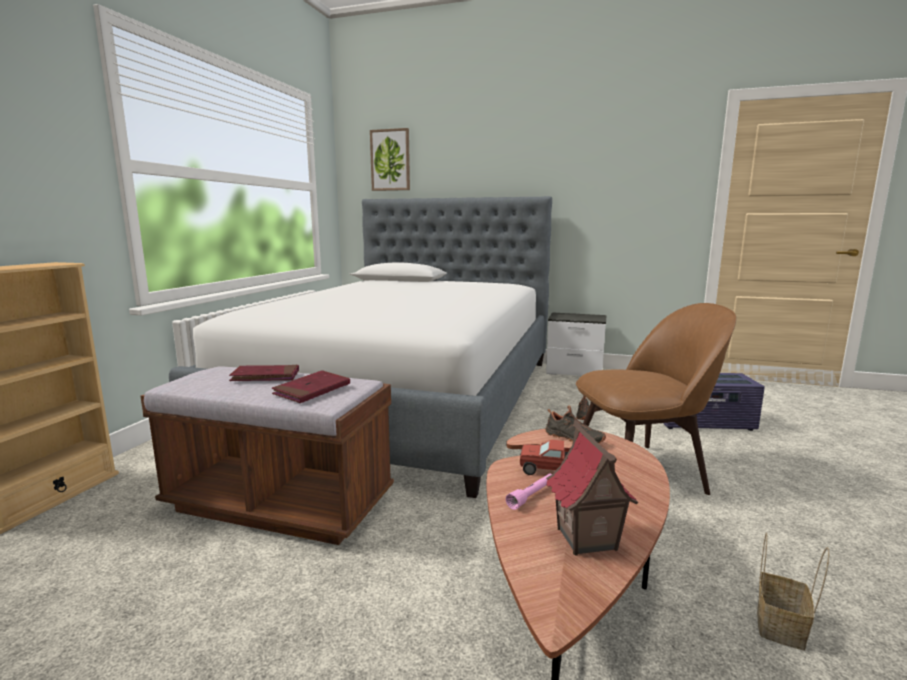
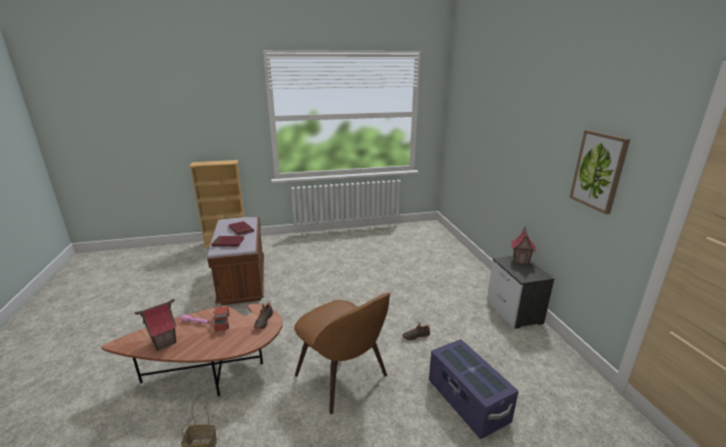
camera: 60 degrees right, 10 degrees up
bed [169,196,552,498] -> none
picture [370,128,410,191] -> picture moved to [570,130,630,214]
none -> toy house [511,226,536,265]

